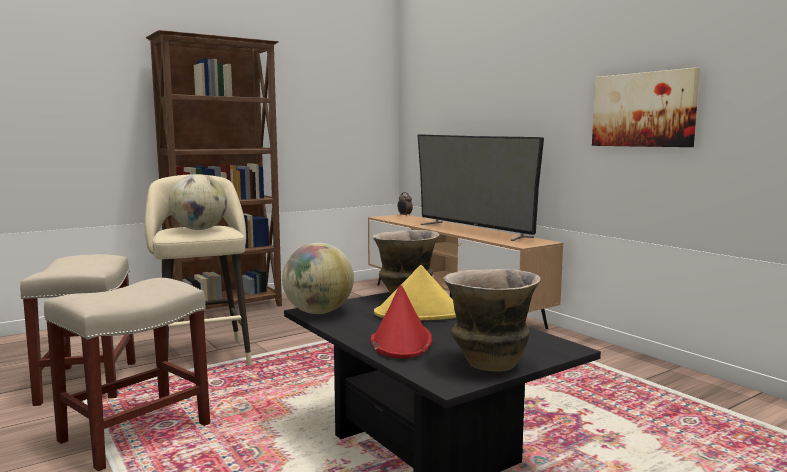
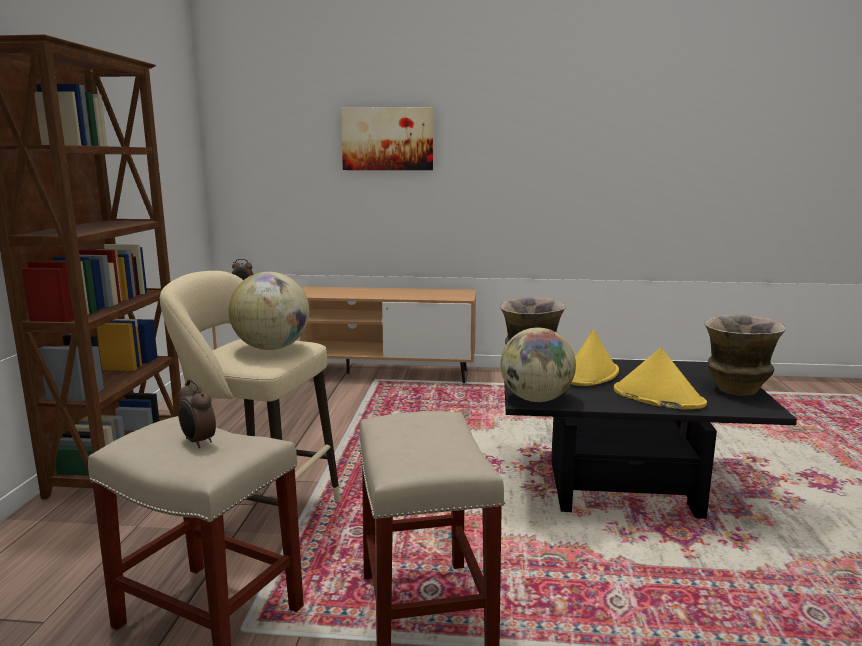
camera: 50 degrees left, 5 degrees up
red hat [371,285,432,358] -> yellow hat [614,348,707,409]
television [418,134,544,241] -> none
picture [592,68,700,147] -> picture moved to [341,107,433,170]
none -> alarm clock [178,379,216,448]

